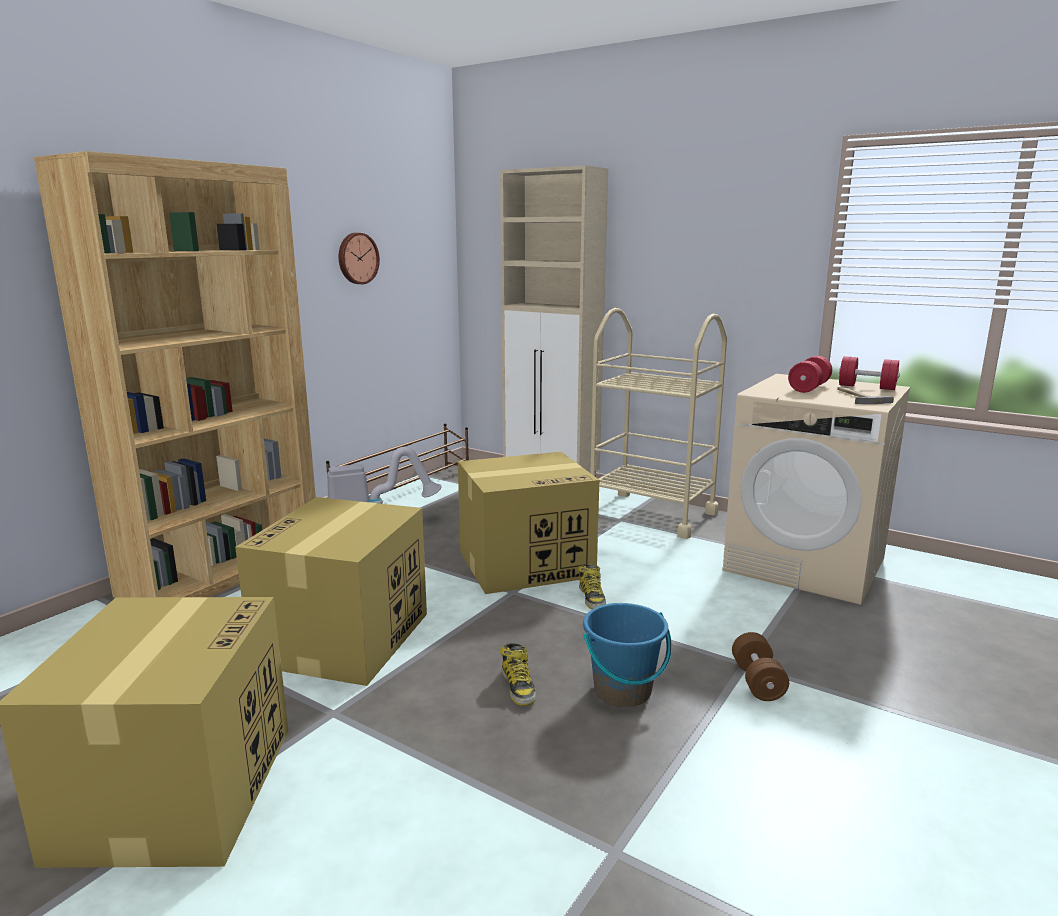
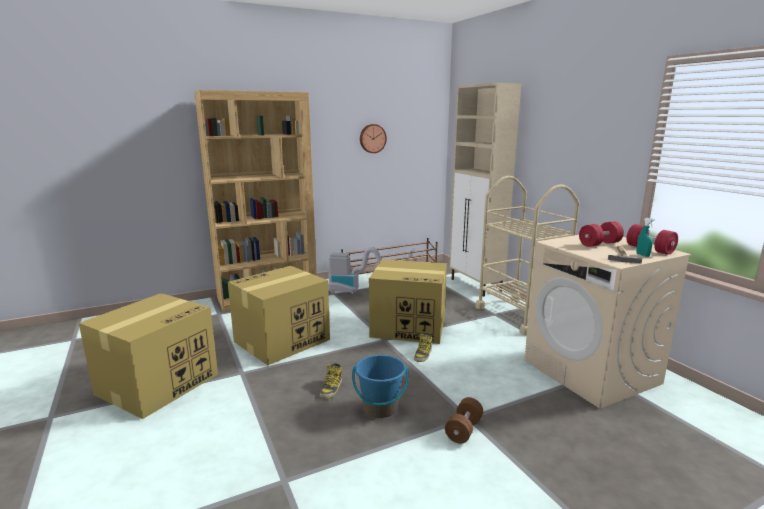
camera: 30 degrees right, 0 degrees up
none -> turquoise spray bottle [636,218,655,257]

